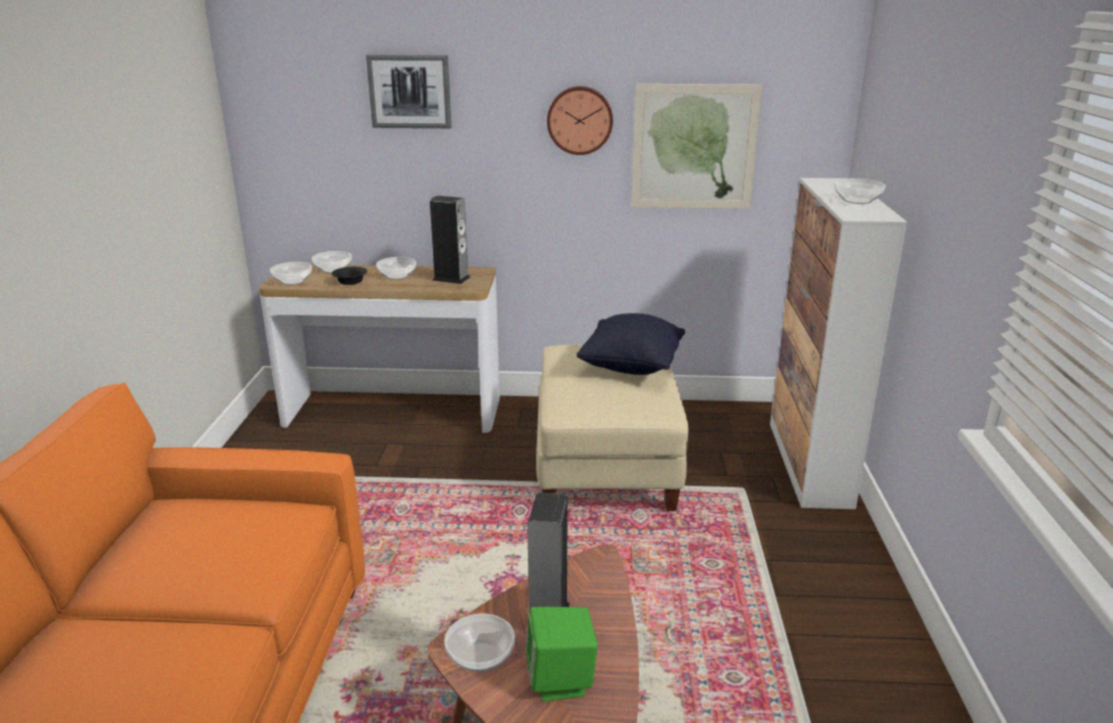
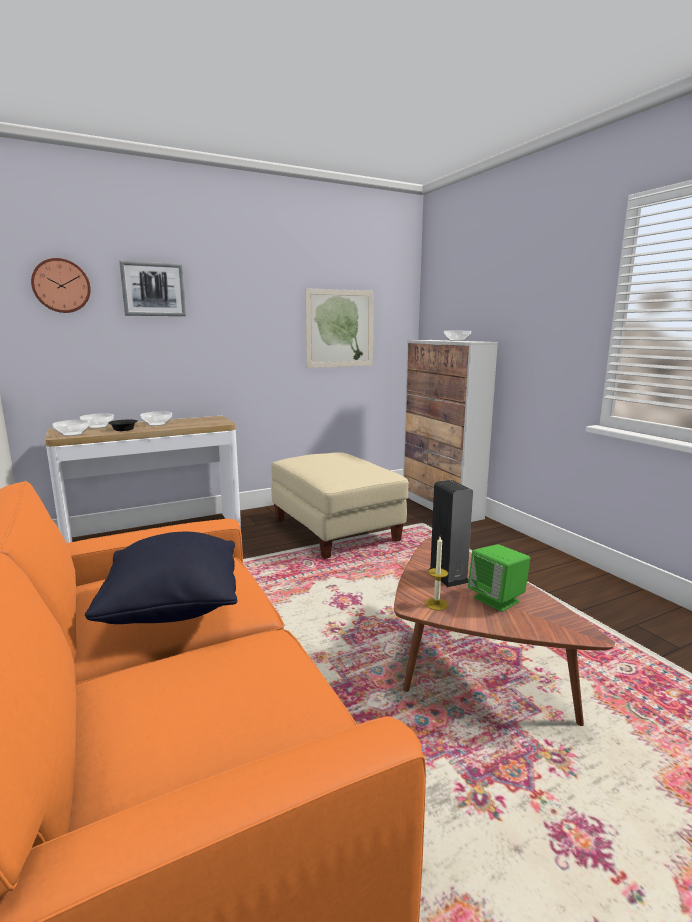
camera: 30 degrees left, 10 degrees down
speaker [430,196,470,284] -> none
bowl [444,614,515,672] -> candle [425,536,448,610]
wall clock [547,86,613,155] -> wall clock moved to [31,258,91,313]
black pillow [576,313,685,375] -> black pillow moved to [85,532,238,624]

